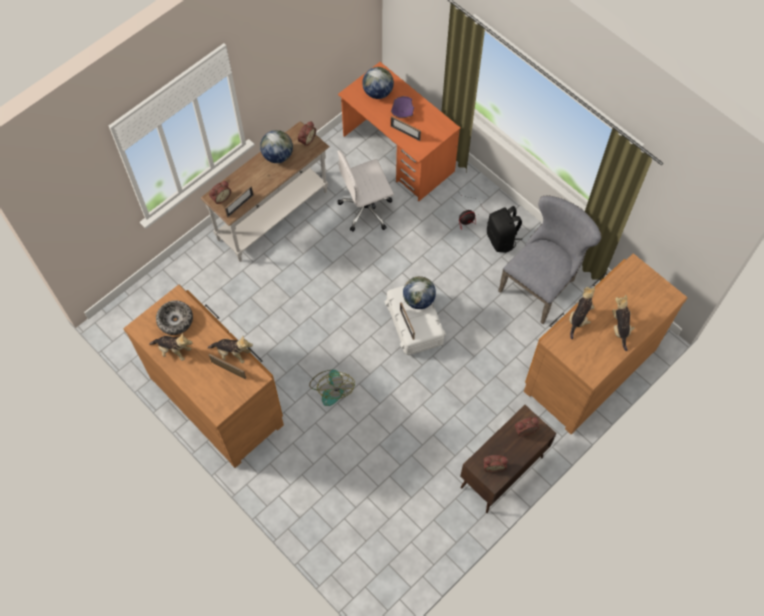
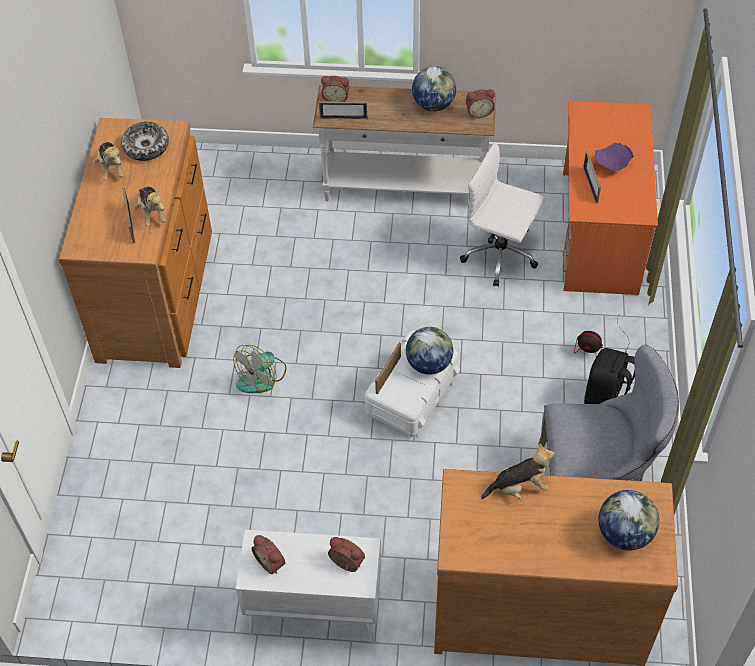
camera: 50 degrees right, 10 degrees down
globe [362,67,394,99] -> globe moved to [598,490,659,550]
brown cabinet [460,405,557,513] -> white cabinet [236,530,381,644]
plush toy [612,295,635,351] -> none

